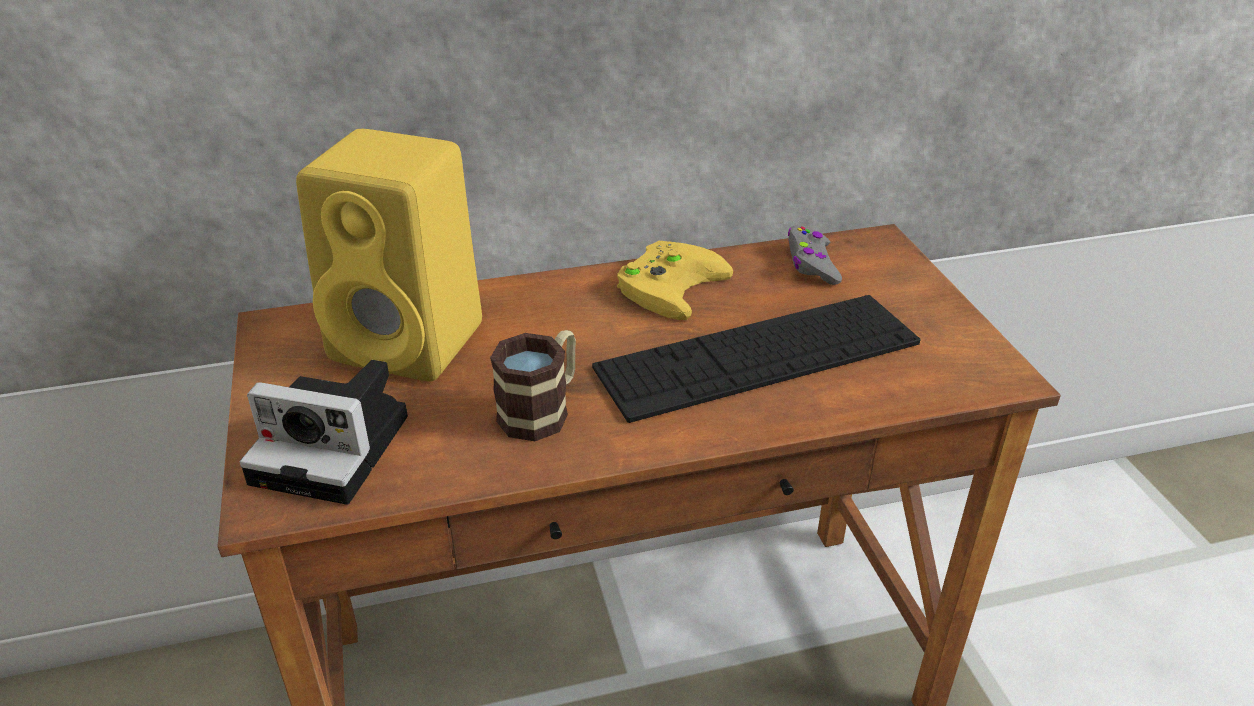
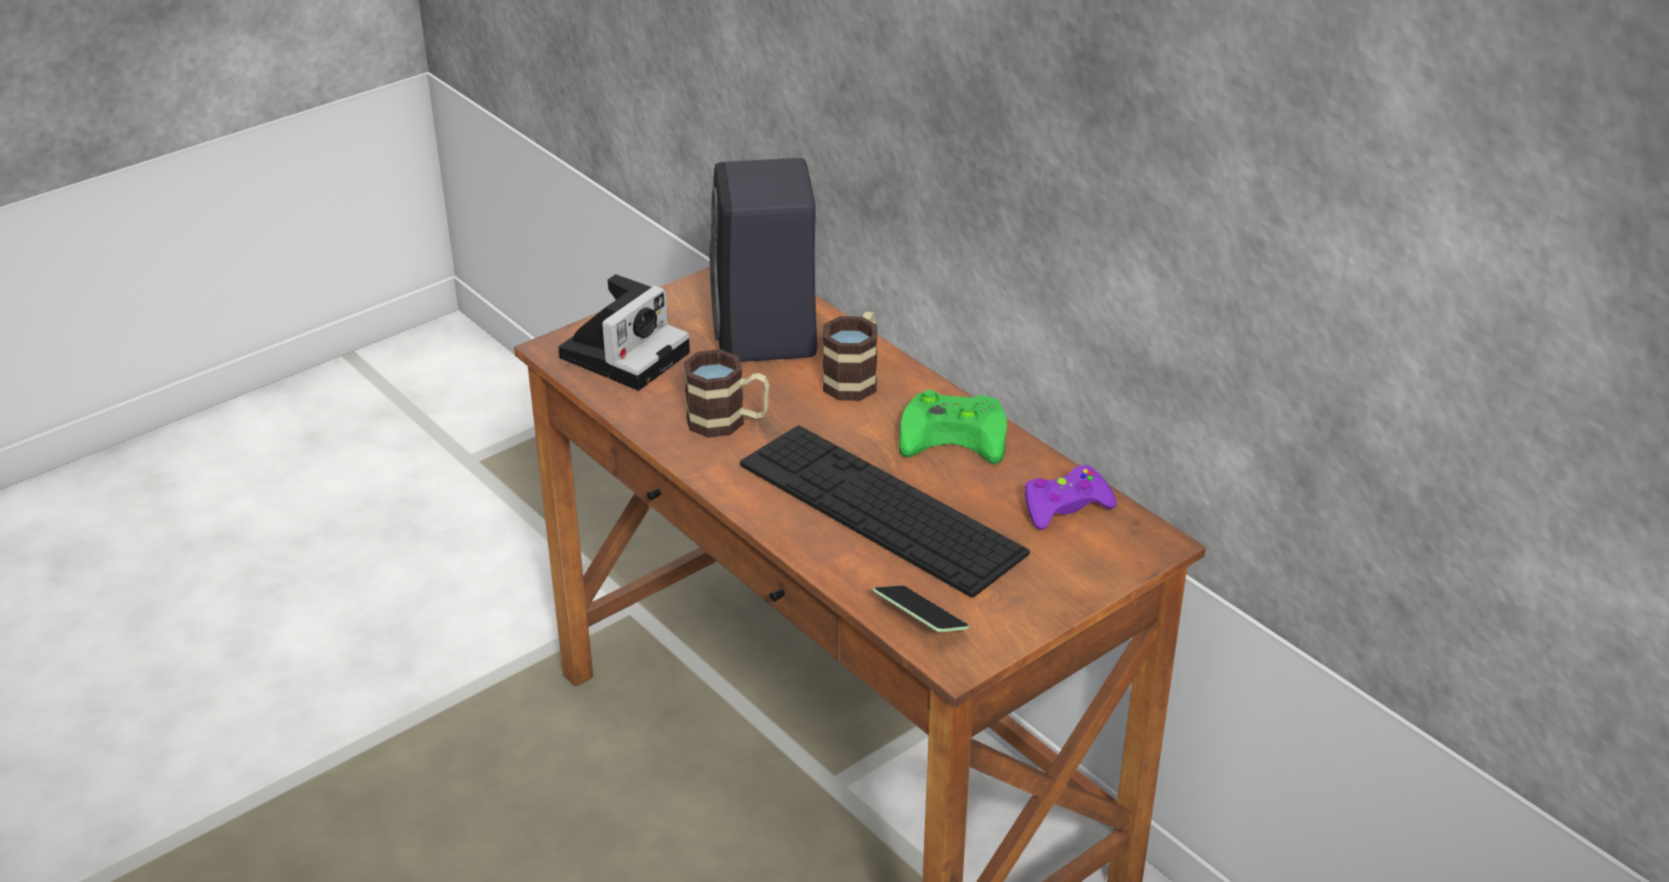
camera: 65 degrees right, 0 degrees up
camera [240,360,408,505] -> camera turned 135 degrees counterclockwise [558,274,690,391]
yellow speaker [296,129,482,382] -> black speaker [710,158,817,362]
yellow game controller [617,241,733,320] -> green game controller [899,390,1007,464]
grey game controller [788,225,842,285] -> purple game controller [1024,465,1117,530]
none -> mug [823,311,878,401]
none -> phone [873,585,969,632]

